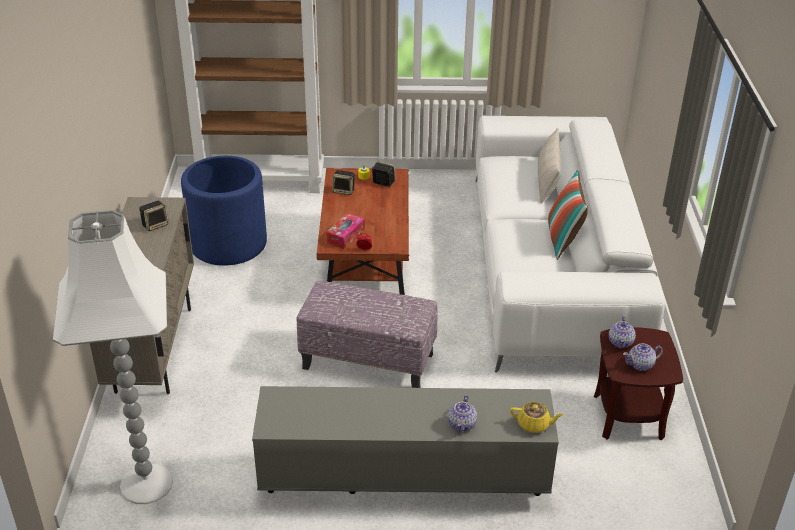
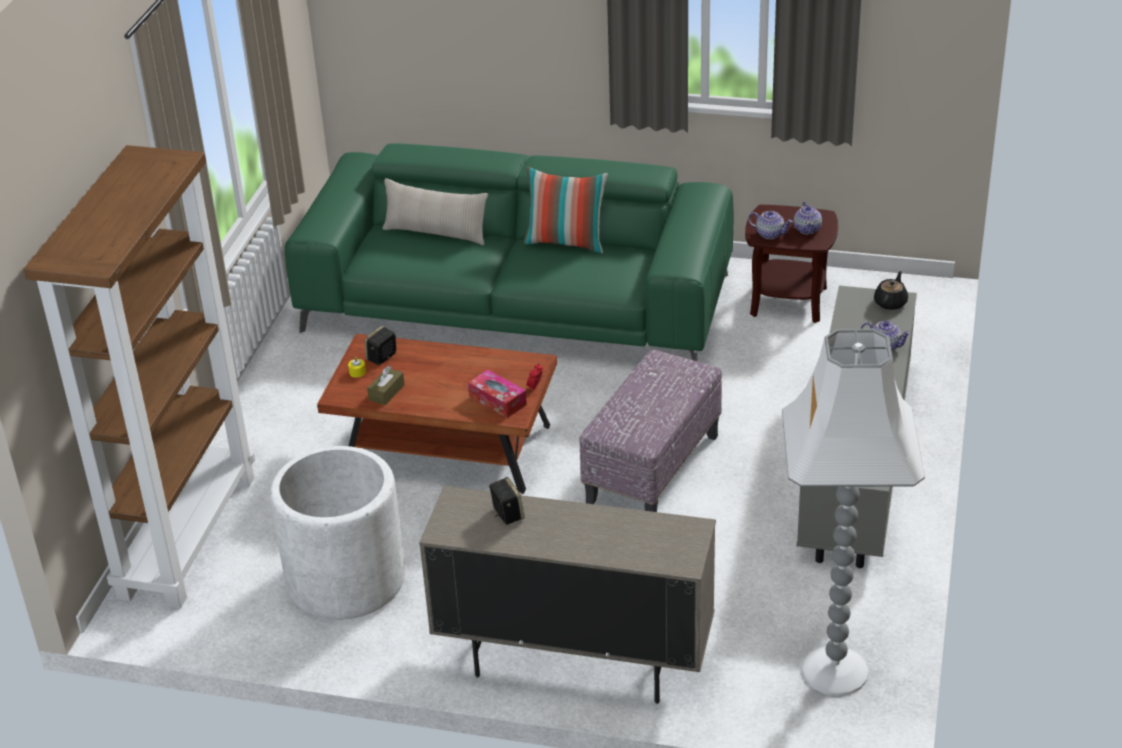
camera: 75 degrees left, 0 degrees up
blue planter [181,156,267,266] -> white planter [270,446,405,620]
speaker [332,170,356,195] -> brown tissue box [367,366,404,405]
white sofa [476,116,665,373] -> green sofa [285,143,733,361]
yellow teapot [510,402,563,433] -> black teapot [874,271,908,310]

